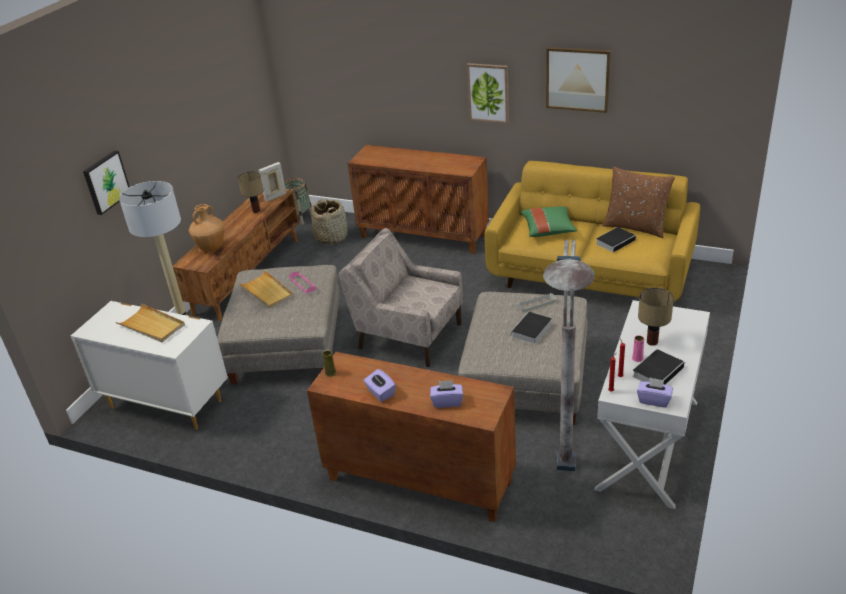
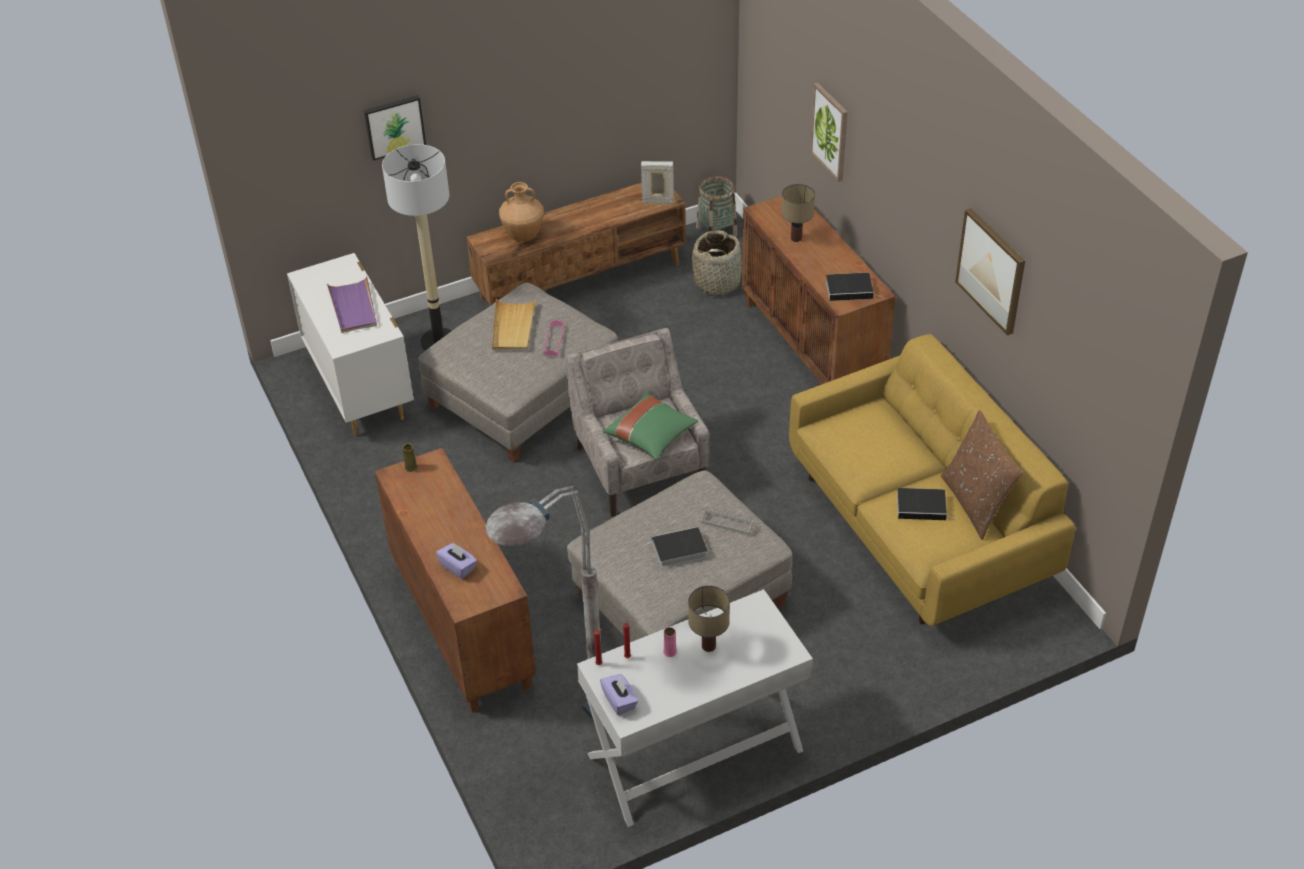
camera: 40 degrees right, 10 degrees up
beige tray [115,304,185,342] -> purple tray [327,276,377,333]
table lamp [238,171,264,213] -> table lamp moved to [781,184,815,242]
purple tissue box [364,369,396,402] -> none
picture [467,63,509,124] -> picture moved to [810,83,848,182]
green pillow [521,207,577,237] -> green pillow moved to [603,392,698,460]
book [632,349,685,385] -> book moved to [826,272,880,301]

